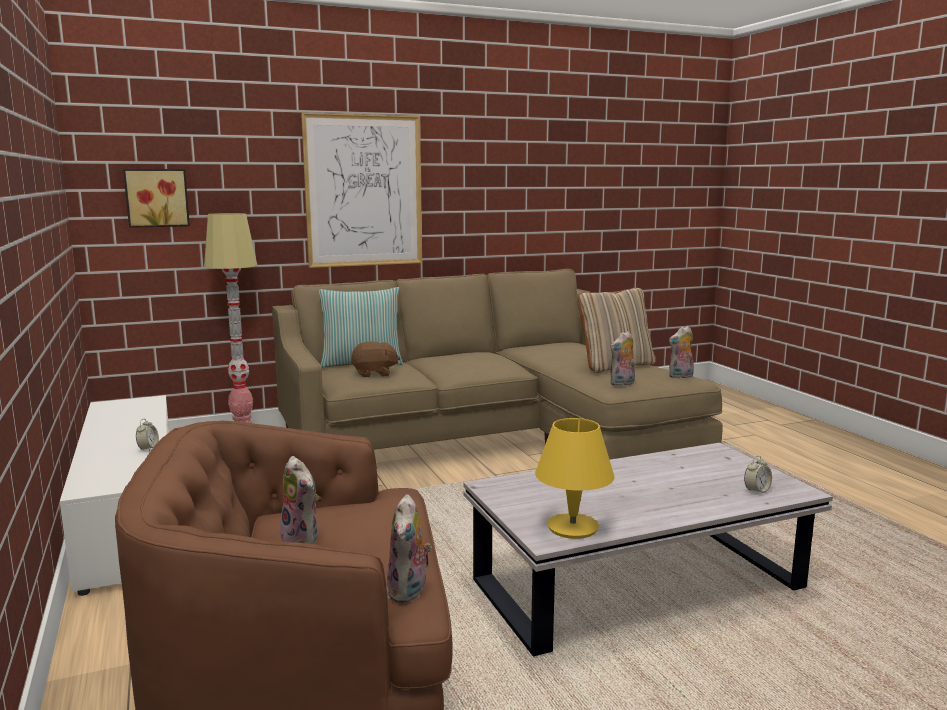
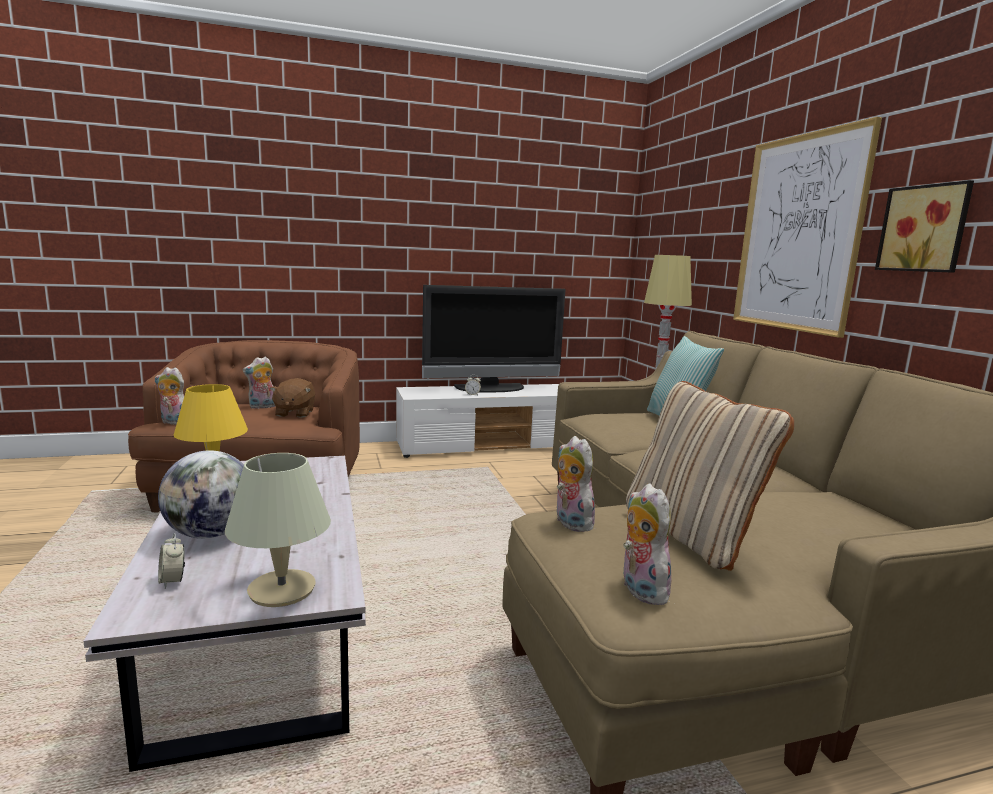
camera: 95 degrees right, 0 degrees up
picture [123,169,190,228] -> picture moved to [875,180,974,273]
brown plush toy [351,342,400,377] -> brown plush toy moved to [270,378,315,418]
none -> globe [158,450,244,539]
none -> beige table lamp [225,453,331,607]
none -> television [422,285,566,393]

